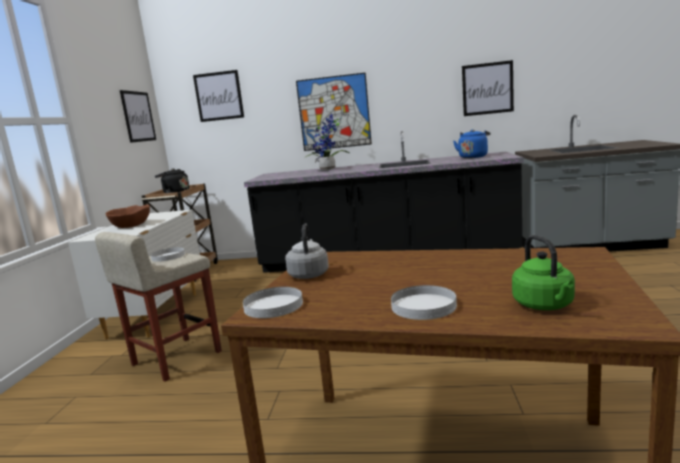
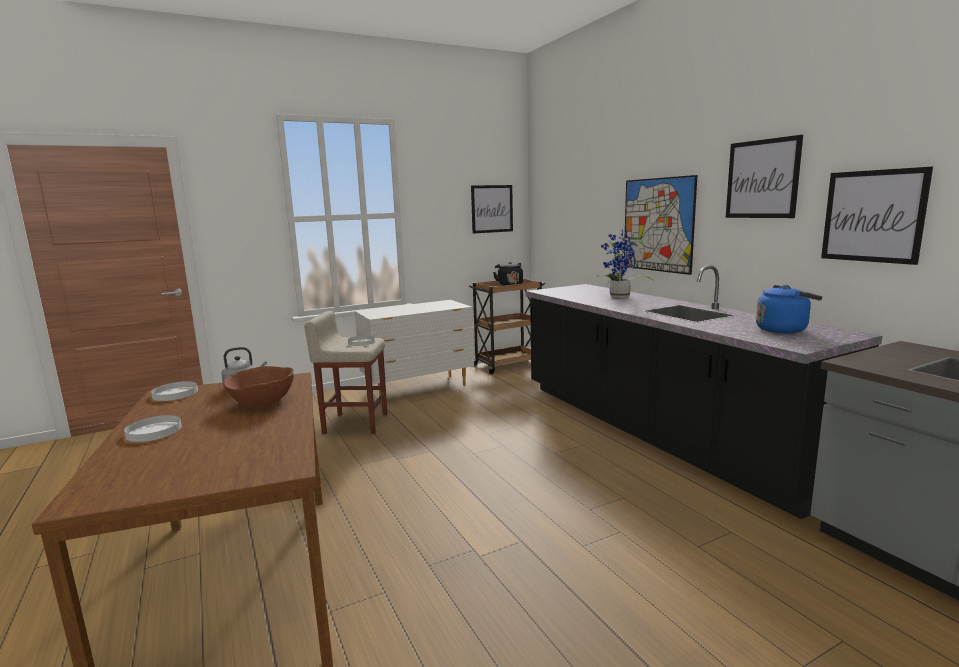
camera: 55 degrees right, 0 degrees up
brown bowl [105,204,150,228] -> brown bowl moved to [223,366,294,407]
picture [193,70,244,122] -> picture moved to [726,135,803,218]
green kettle [512,235,575,310] -> none

